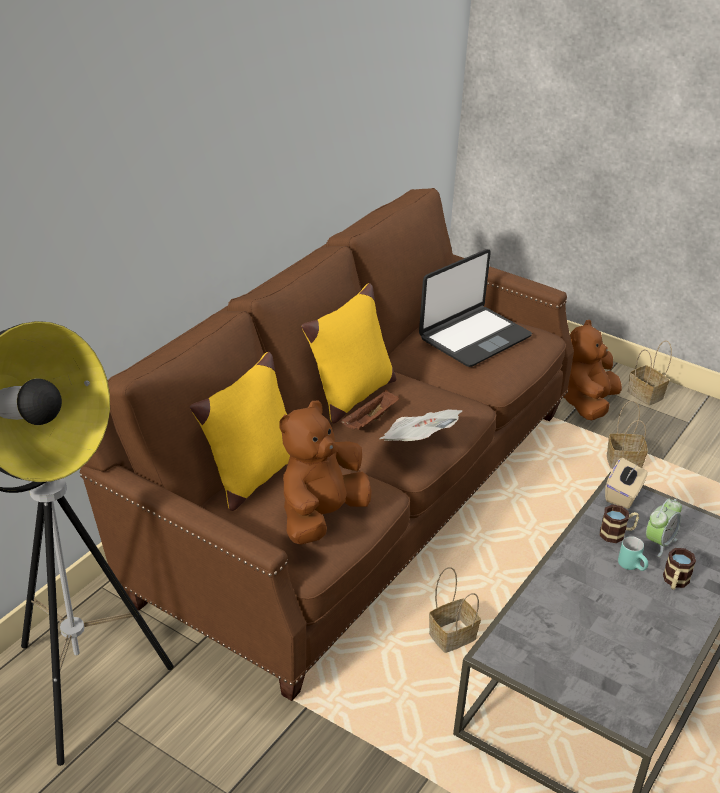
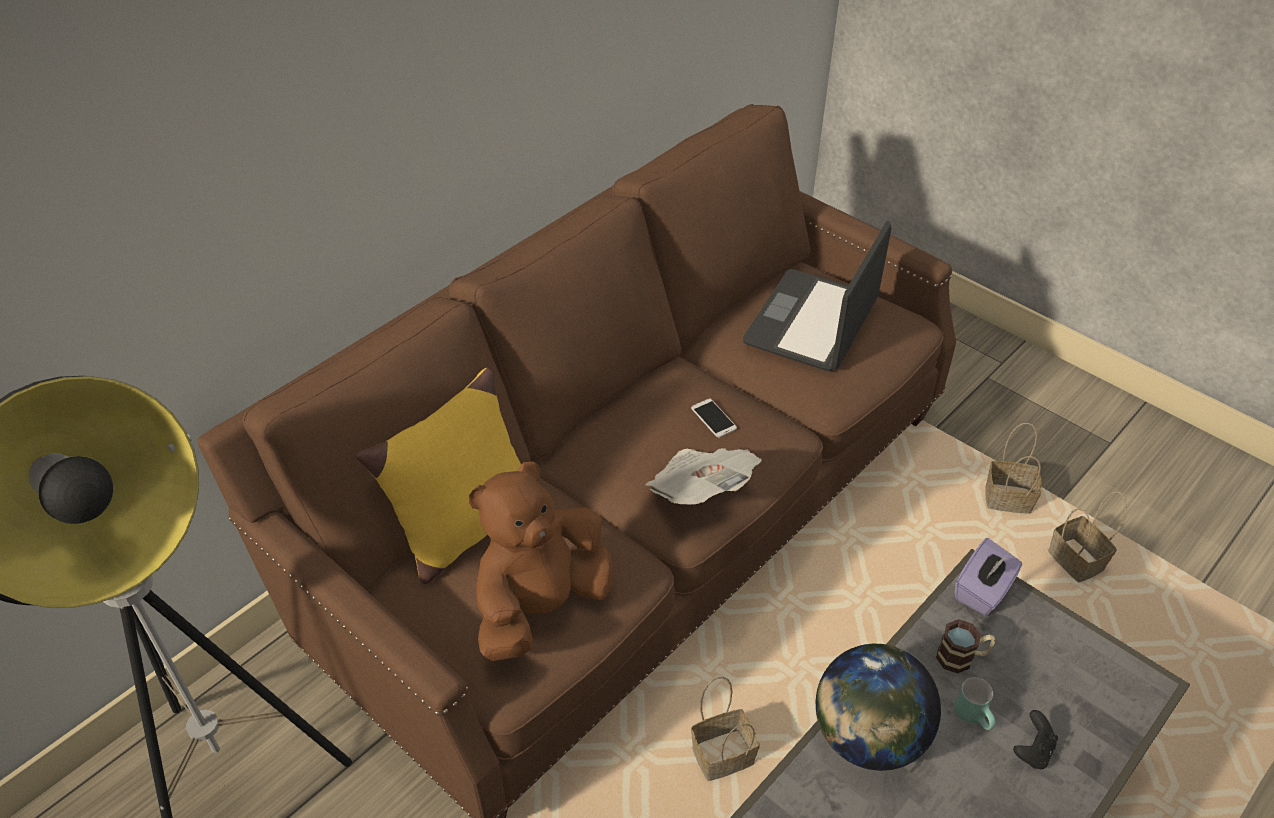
camera: 10 degrees right, 10 degrees up
yellow pillow [301,283,397,423] -> none
brown tray [340,390,399,430] -> none
laptop [419,249,532,367] -> laptop turned 150 degrees clockwise [743,221,891,371]
brown plush toy [563,320,622,420] -> none
beige tissue box [605,458,648,509] -> purple tissue box [955,538,1022,616]
basket [628,340,672,406] -> basket moved to [1048,491,1127,582]
alarm clock [646,499,682,557] -> none
mug [663,548,696,590] -> black game controller [1013,710,1058,769]
none -> phone [691,399,737,438]
none -> globe [816,644,941,771]

